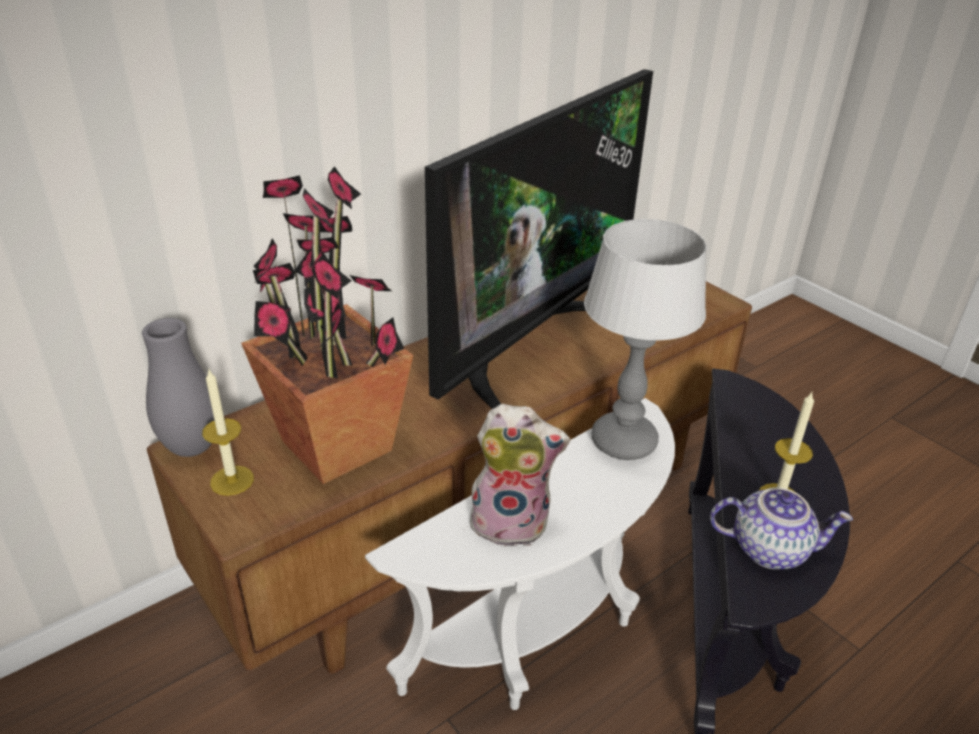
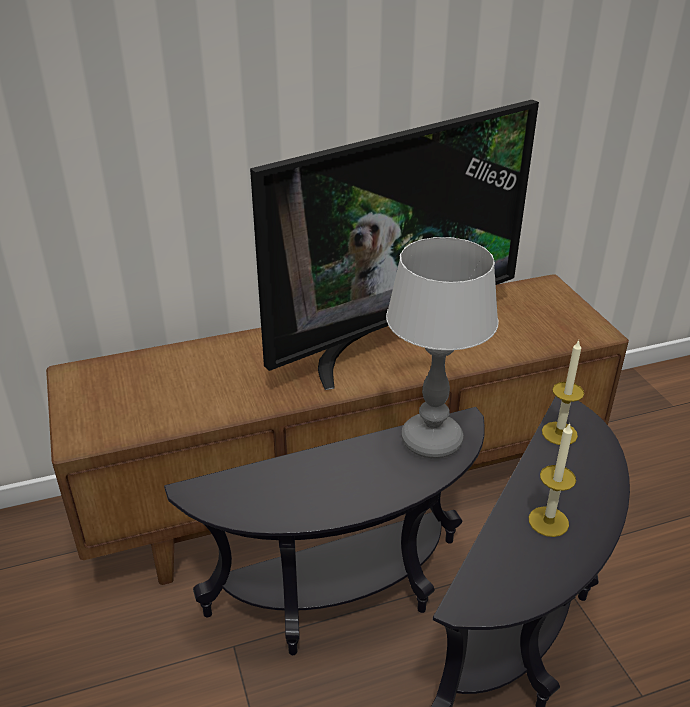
camera: 20 degrees right, 0 degrees up
grey vase [142,318,215,457] -> none
candle [202,370,254,496] -> candle moved to [542,340,584,445]
potted plant [241,166,413,484] -> none
white side table [365,398,675,710] -> black side table [164,407,485,655]
plush toy [466,404,570,547] -> none
teapot [710,488,853,569] -> none

